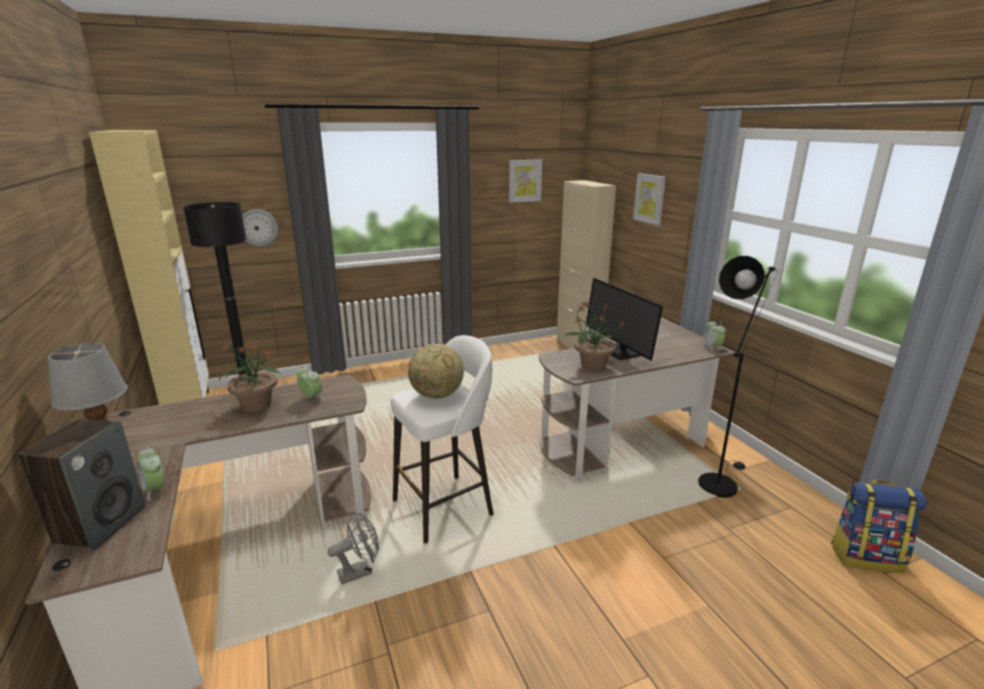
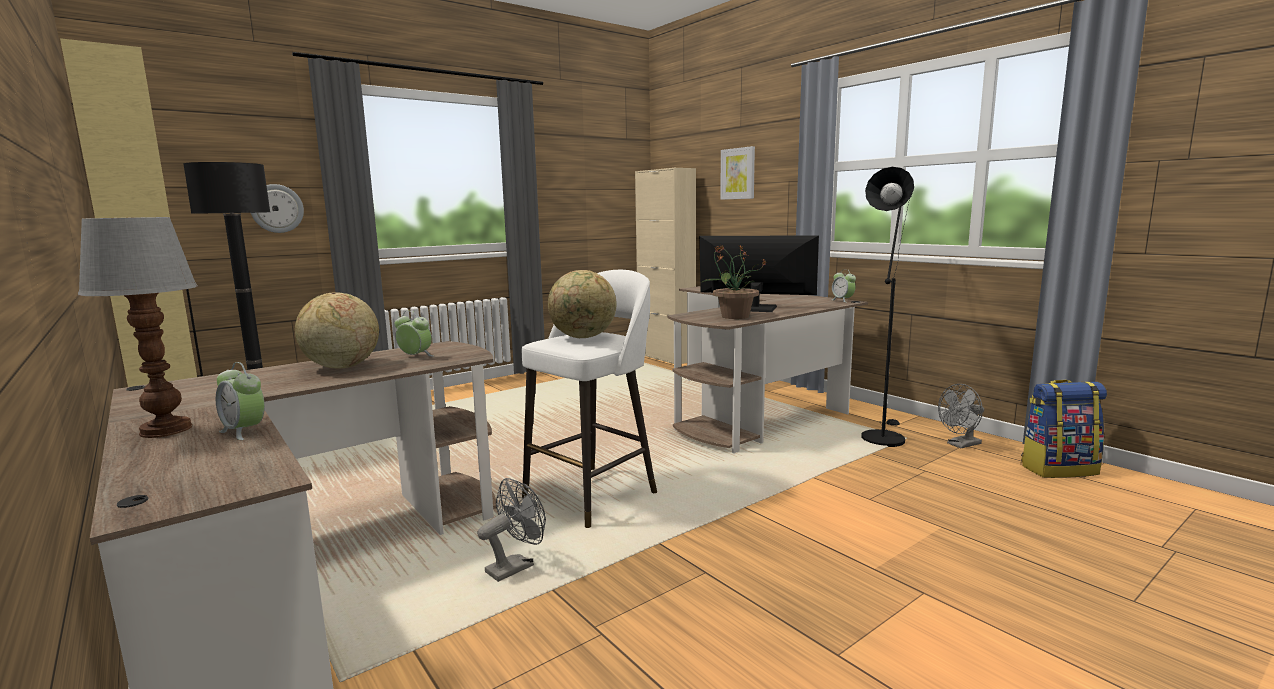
camera: 15 degrees left, 10 degrees down
speaker [18,418,146,551] -> none
potted plant [219,339,281,412] -> globe [295,292,379,368]
picture [509,159,542,203] -> none
monitor [586,278,663,361] -> monitor turned 150 degrees clockwise [699,235,819,312]
none -> grey fan [938,384,984,448]

